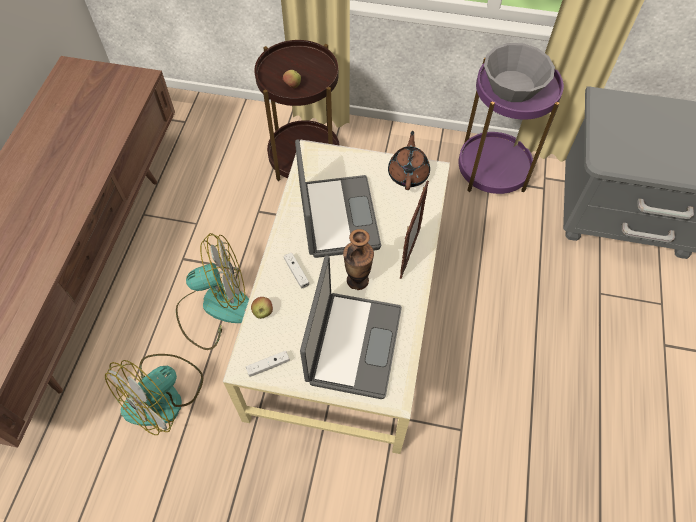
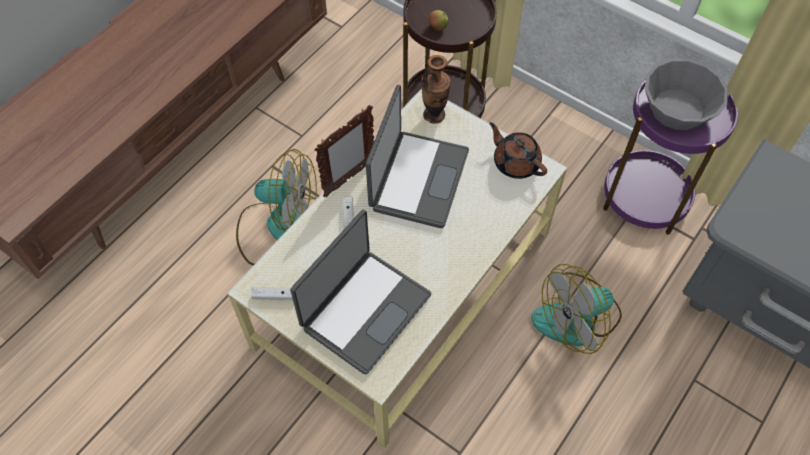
camera: 25 degrees right, 0 degrees up
fan [105,354,203,435] -> fan moved to [531,264,621,354]
apple [251,297,273,319] -> none
vase [343,229,374,290] -> vase moved to [421,55,451,124]
brown teapot [388,131,430,190] -> brown teapot turned 75 degrees counterclockwise [490,122,547,179]
picture frame [400,181,429,279] -> picture frame moved to [314,105,374,197]

